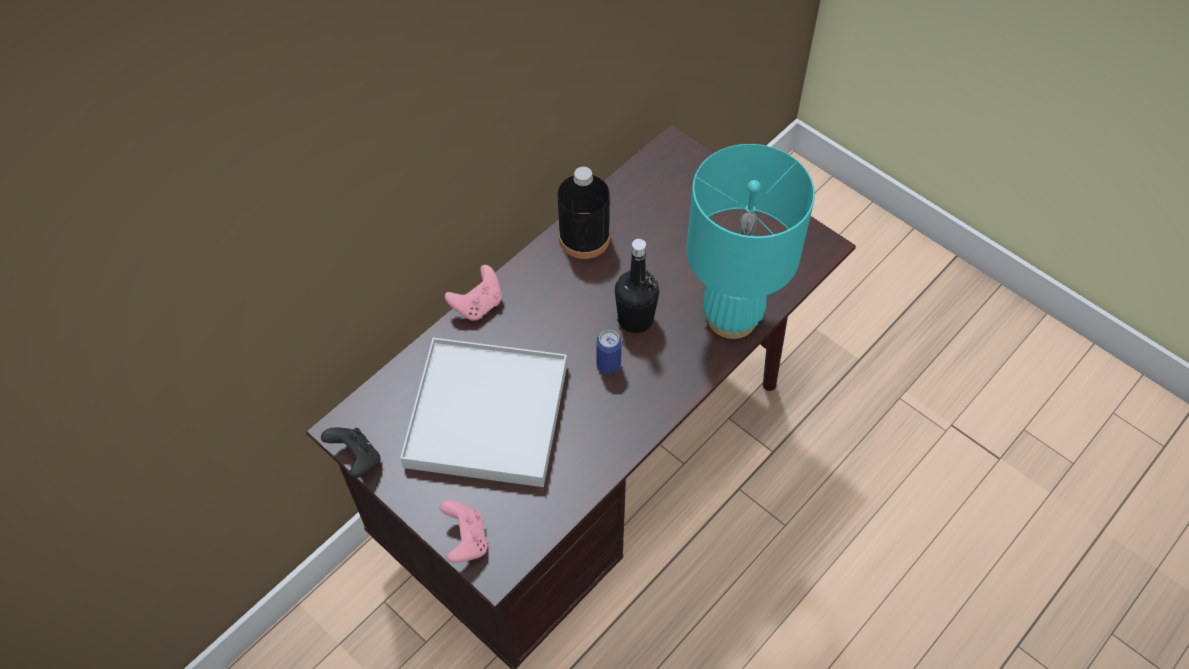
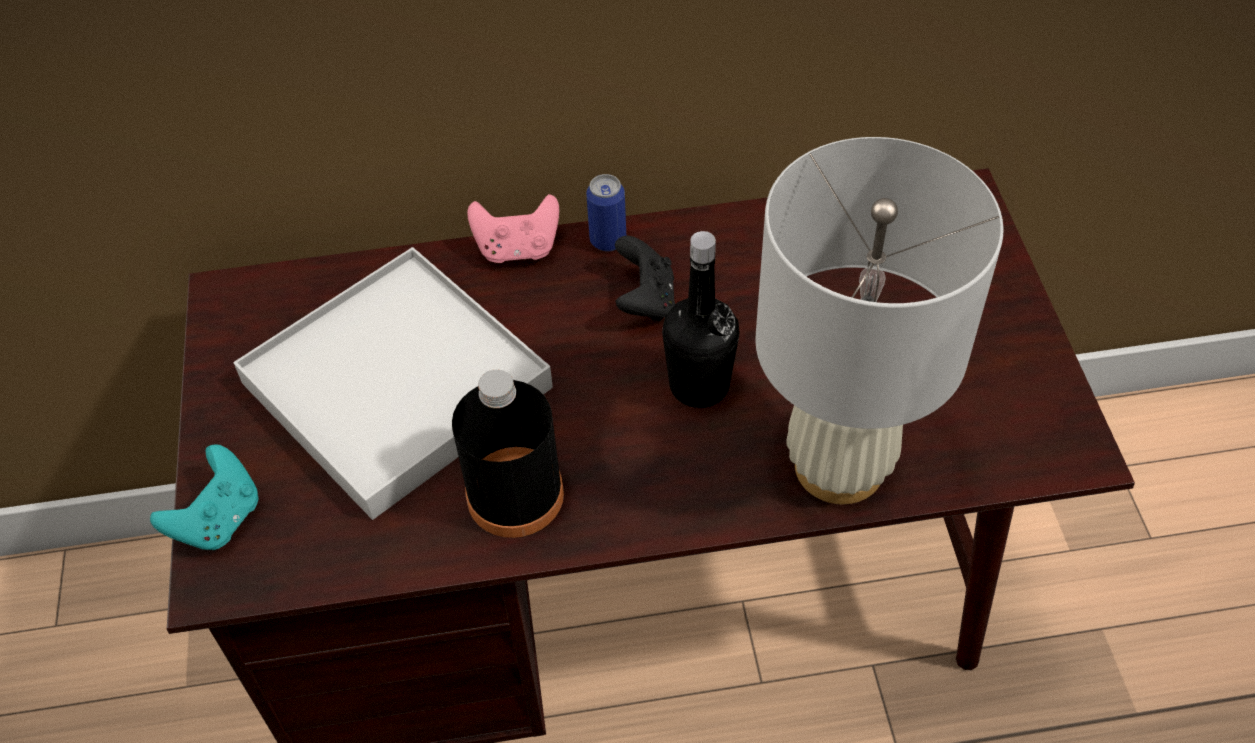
camera: 40 degrees right, 5 degrees down
black game controller [321,427,381,478] -> black game controller moved to [615,236,675,321]
pink game controller [439,500,487,563] -> turquoise game controller [150,444,259,550]
black bottle [558,167,610,259] -> black bottle moved to [452,370,564,538]
can [596,330,622,374] -> can moved to [586,174,626,252]
turquoise table lamp [686,144,815,339] -> white table lamp [755,137,1004,504]

